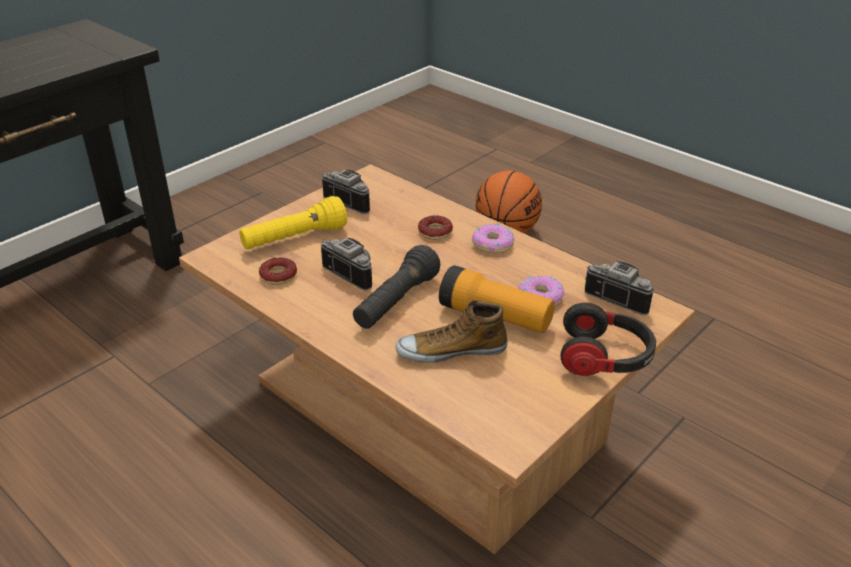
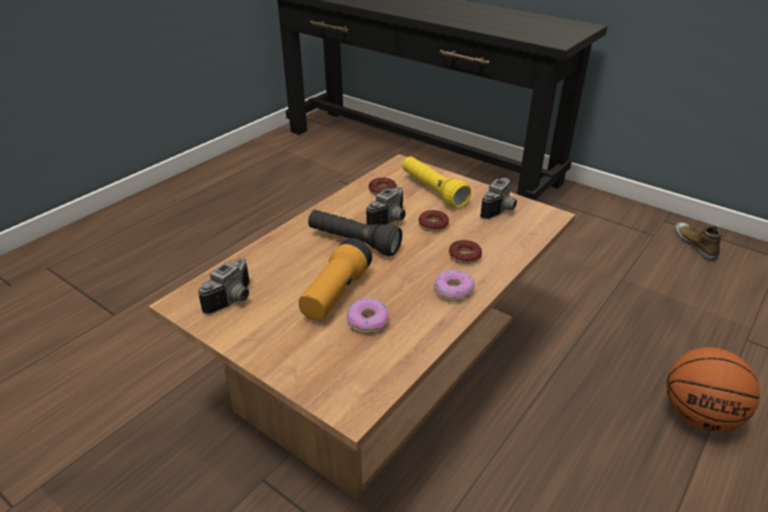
camera: 85 degrees right, 0 degrees up
shoe [396,300,508,363] -> shoe moved to [675,222,722,261]
headphones [560,303,656,376] -> none
camera [585,261,655,315] -> camera moved to [198,259,250,314]
none -> donut [418,210,449,232]

